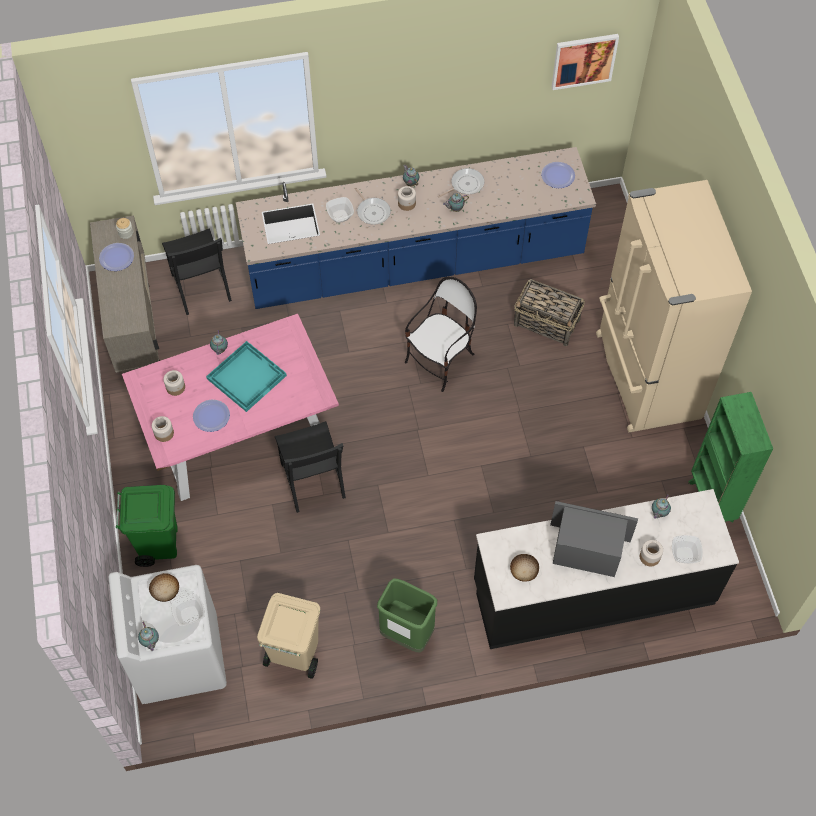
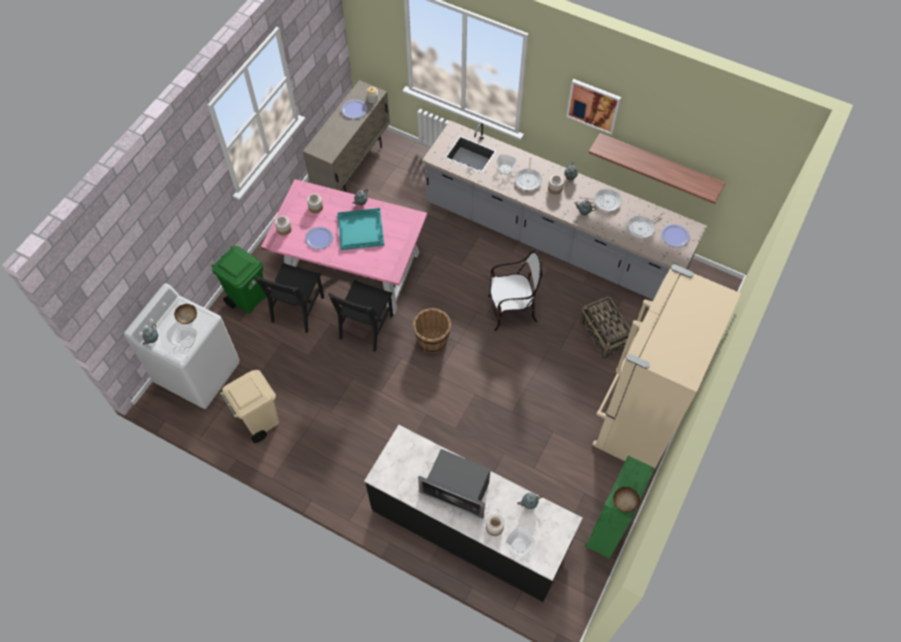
camera: 40 degrees right, 0 degrees up
black chair [162,229,232,315] -> black chair moved to [255,263,324,333]
blue counter [236,147,596,309] -> grey counter [422,120,707,300]
green trash can [377,578,437,653] -> none
bowl [510,554,539,582] -> bowl moved to [613,487,640,513]
microwave [550,501,638,577] -> microwave turned 150 degrees clockwise [418,449,491,519]
picture [552,34,619,90] -> picture moved to [566,79,621,135]
none -> brown bucket [413,308,451,353]
none -> shelf [588,133,725,204]
none -> frying pan [627,213,663,239]

